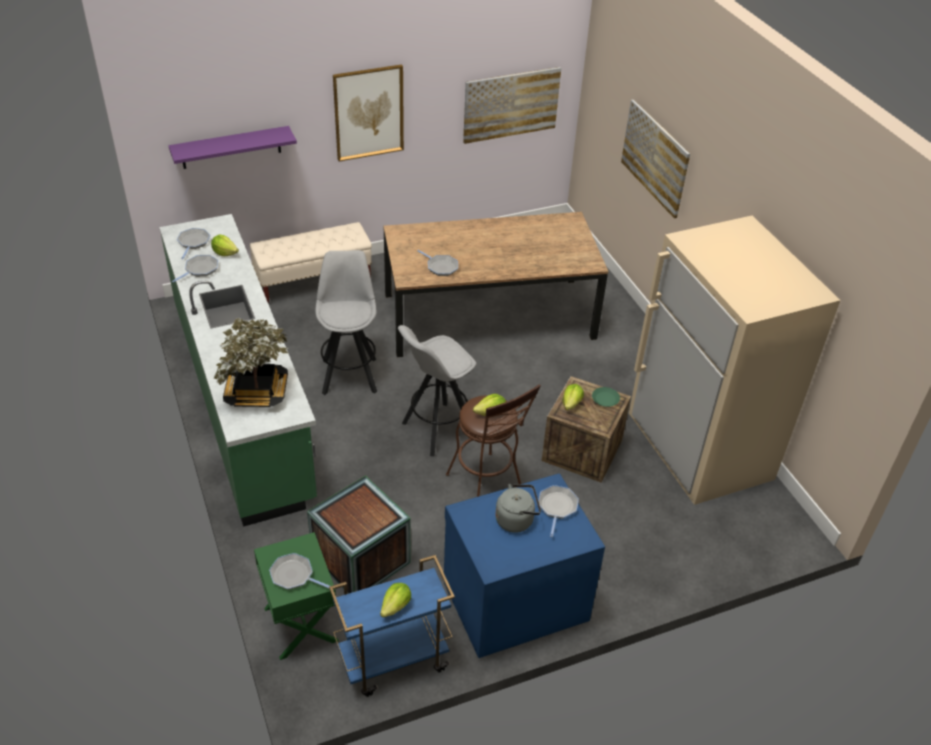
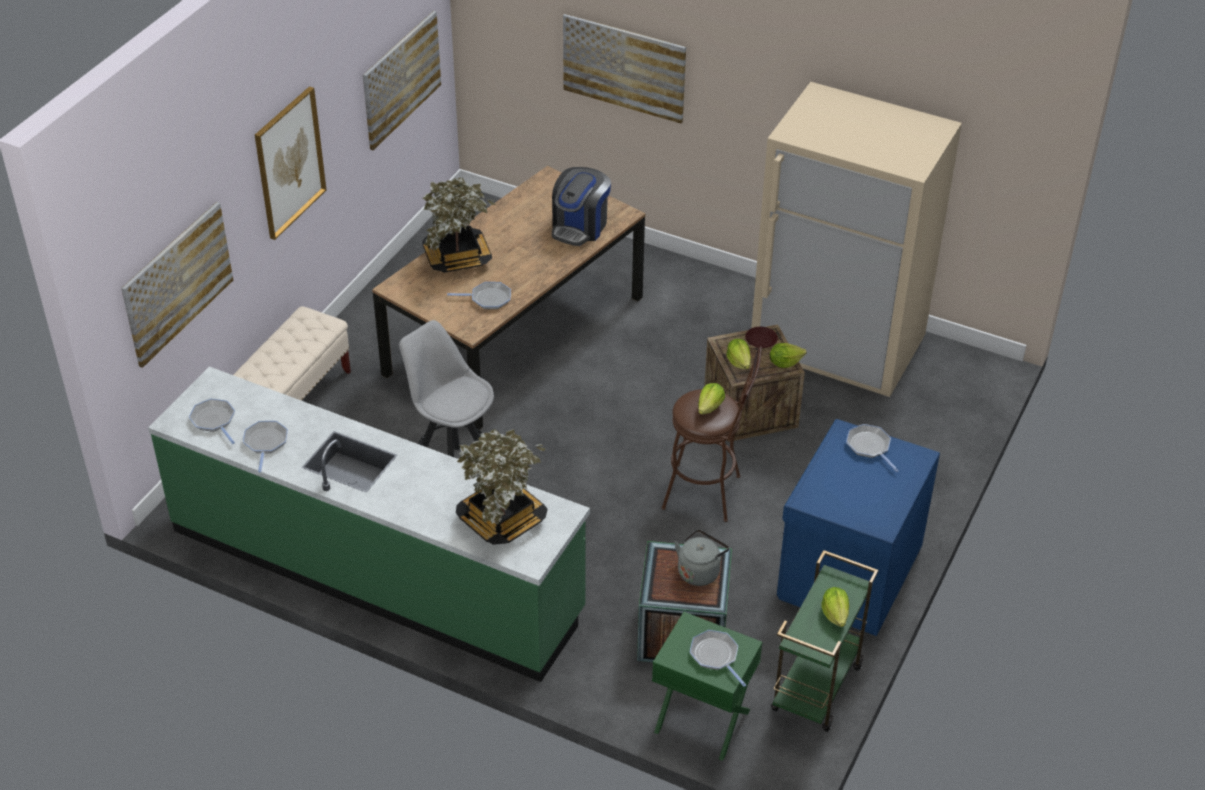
camera: 40 degrees left, 0 degrees up
purple shelf [168,126,297,169] -> picture [121,202,233,368]
lettuce [211,234,239,256] -> lettuce moved to [770,343,807,368]
frying pan [269,553,330,590] -> frying pan turned 75 degrees clockwise [690,630,746,687]
blue cart [329,555,455,697] -> green cart [771,550,879,732]
grey stool [398,325,476,456] -> none
grey kettle [495,484,541,533] -> grey kettle moved to [674,529,729,586]
green plate [592,387,620,407] -> brown plate [745,327,778,348]
none -> potted plant [422,178,497,273]
none -> coffee machine [552,167,611,246]

